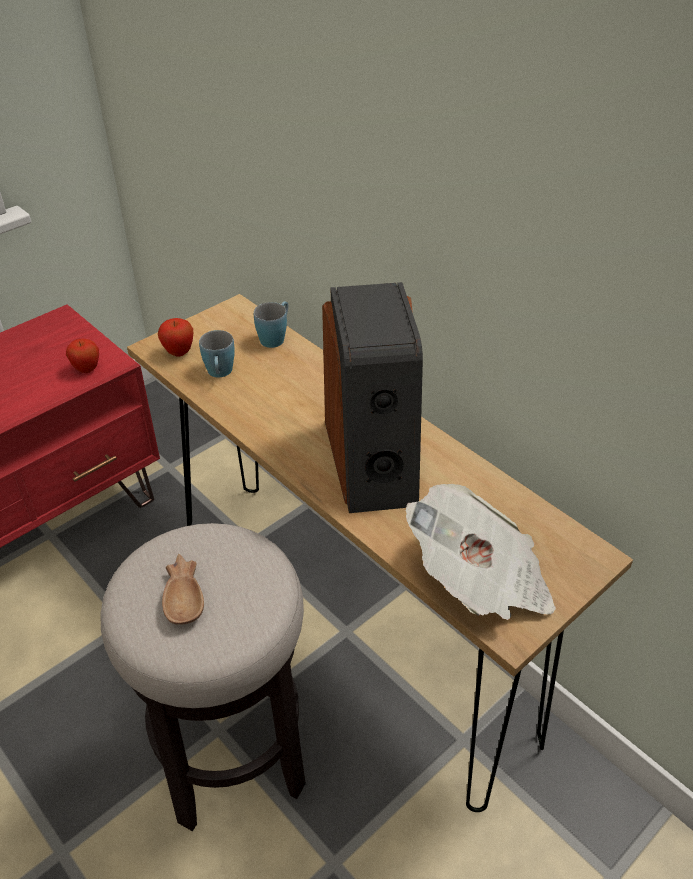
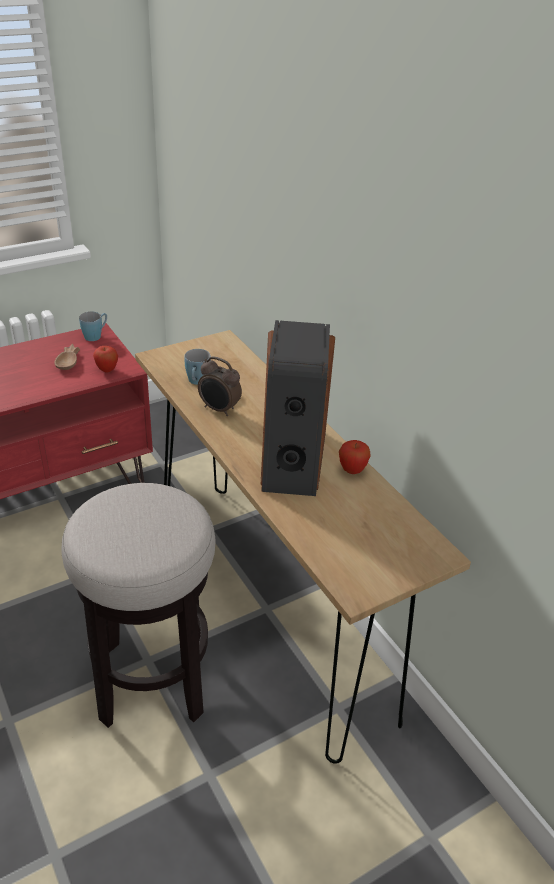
camera: 10 degrees right, 5 degrees down
apple [158,318,193,357] -> apple moved to [339,440,371,474]
brown bowl [162,554,204,625] -> brown bowl moved to [54,344,80,370]
blue mug [254,301,288,348] -> blue mug moved to [79,312,107,341]
newspaper [406,484,556,620] -> none
none -> alarm clock [198,356,242,416]

